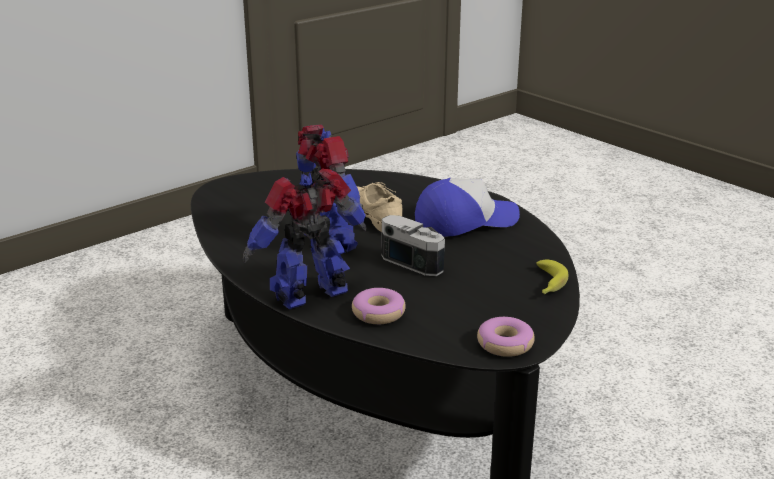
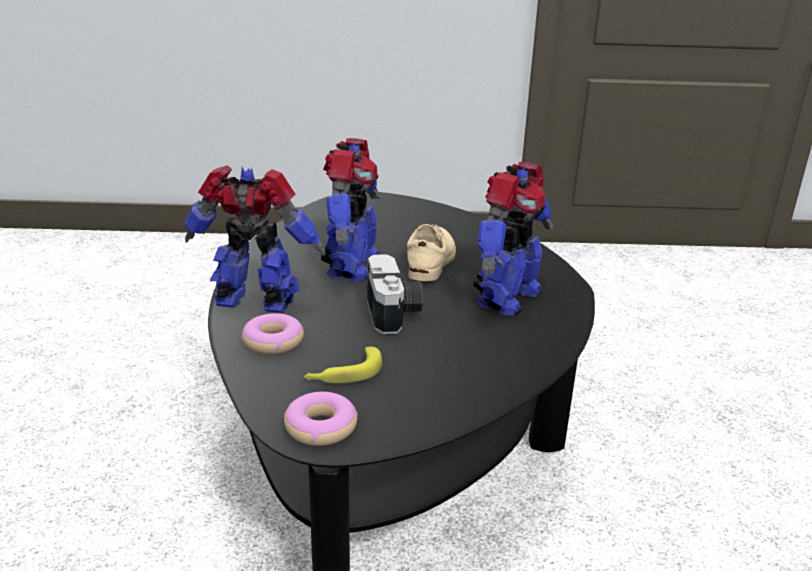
camera: 40 degrees right, 0 degrees up
cap [415,178,520,237] -> toy robot [473,162,554,316]
banana [536,260,568,294] -> banana moved to [304,347,382,384]

